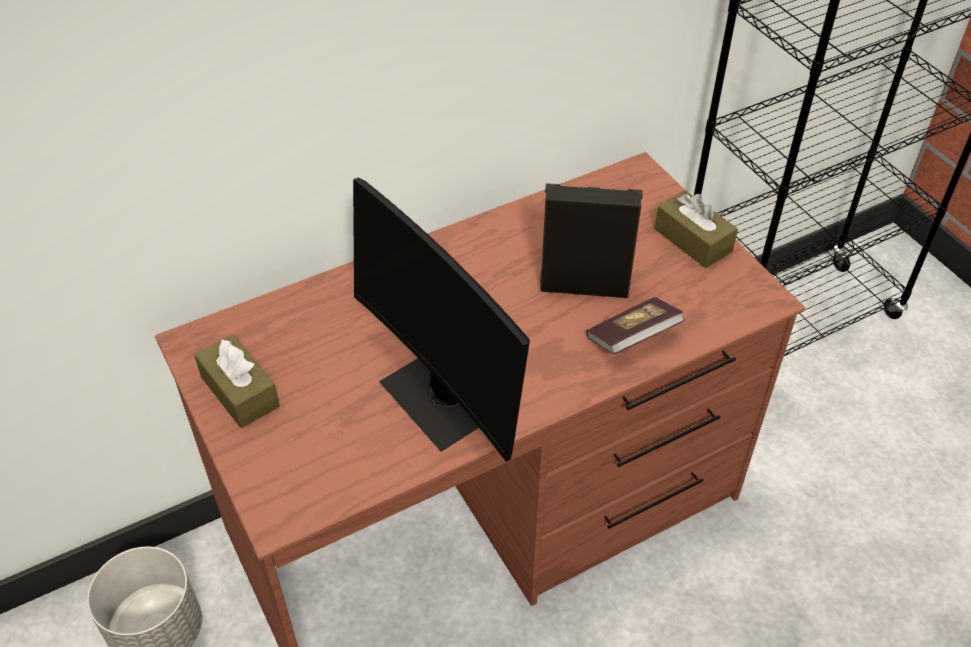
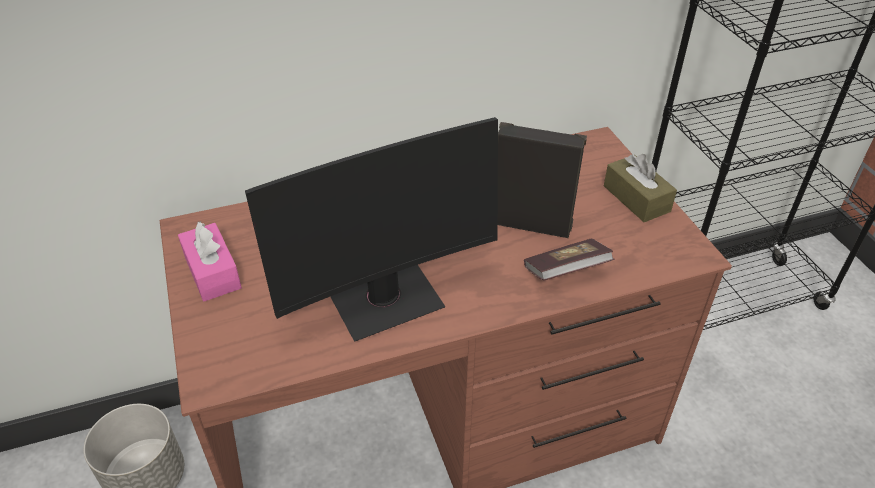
camera: 10 degrees right, 5 degrees down
brown tissue box [194,335,280,428] -> pink tissue box [178,221,242,301]
monitor [353,178,530,462] -> monitor turned 90 degrees counterclockwise [245,117,498,342]

